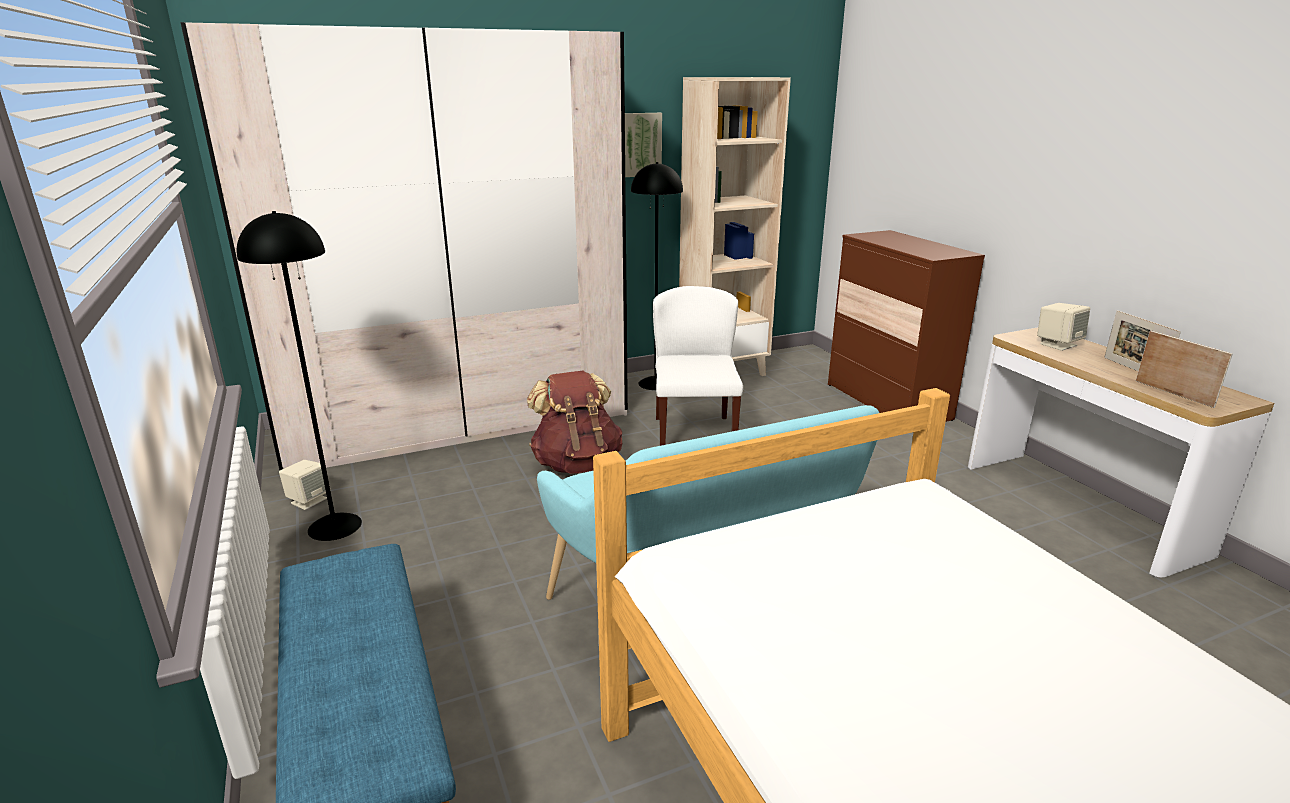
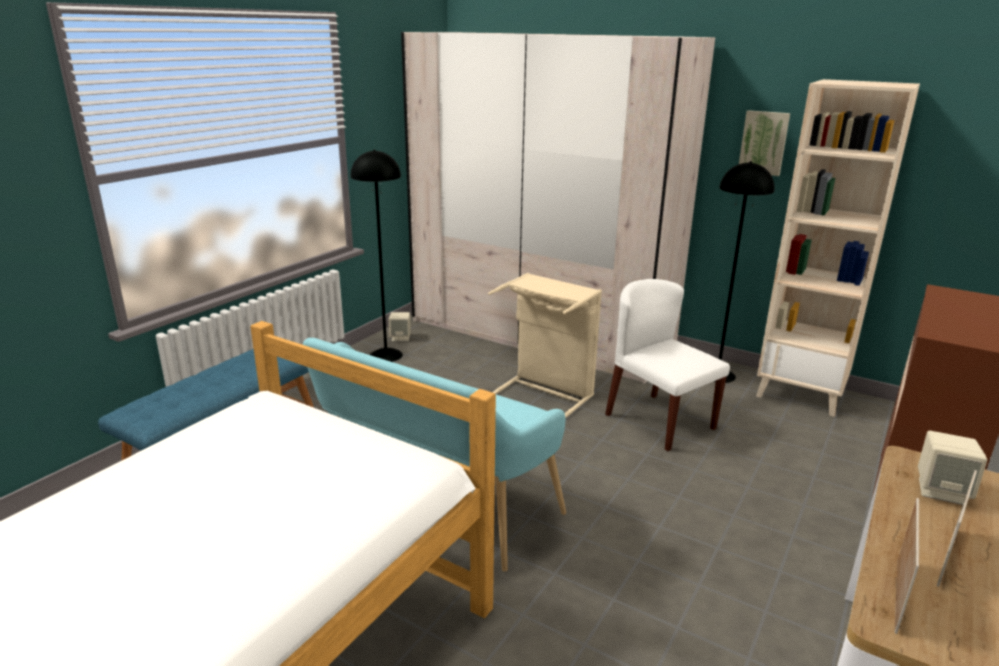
camera: 55 degrees right, 0 degrees up
brown backpack [527,371,622,474] -> beige laundry basket [488,273,602,418]
white chair [653,286,743,446] -> white chair turned 90 degrees counterclockwise [605,279,730,451]

